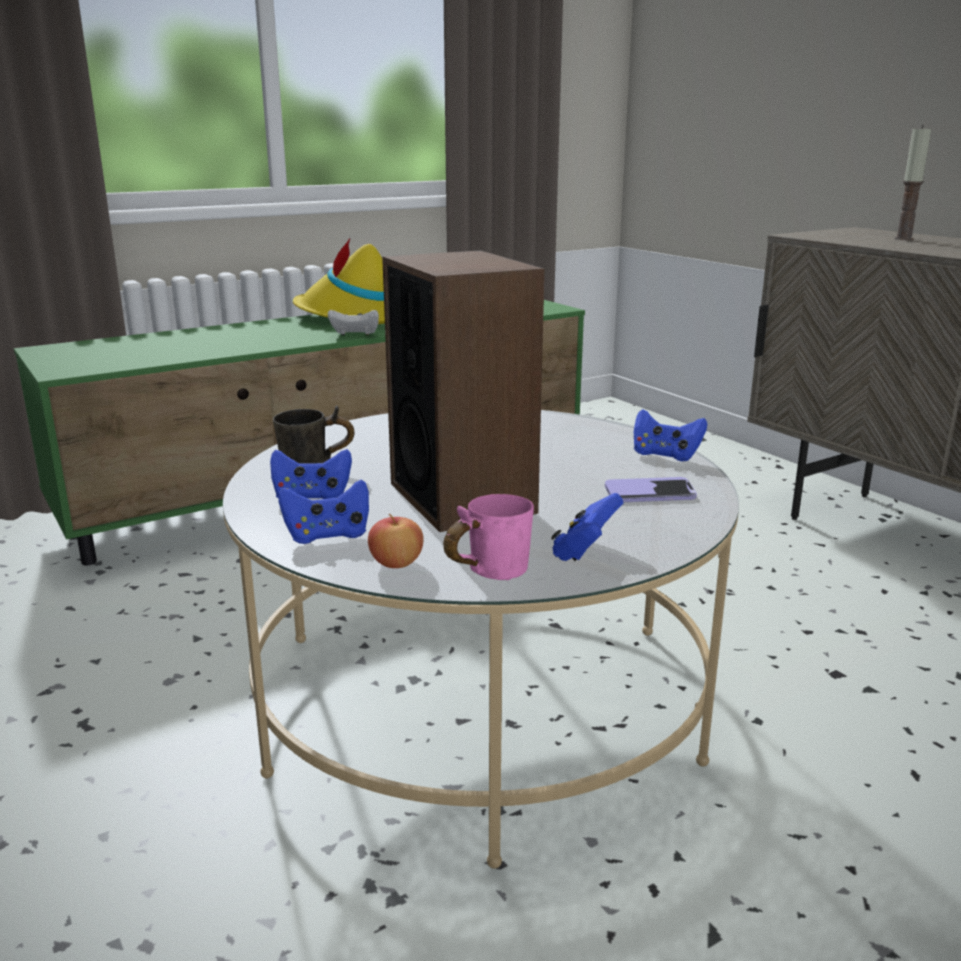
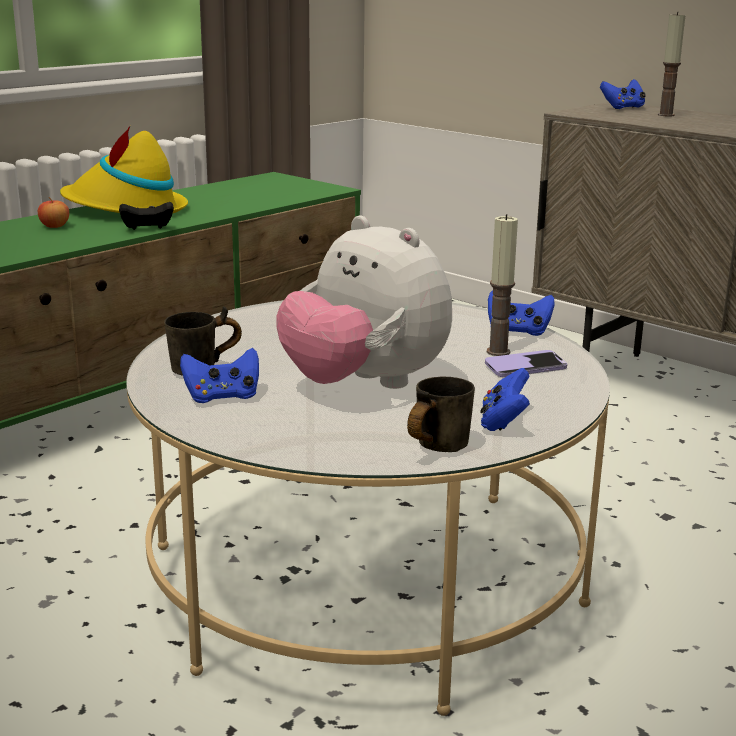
camera: 15 degrees left, 0 degrees up
blue game controller [279,479,369,544] -> blue game controller moved to [600,79,646,109]
white game controller [328,310,379,335] -> black game controller [119,202,174,230]
apple [368,514,424,568] -> apple moved to [38,197,69,228]
speaker [382,250,544,532] -> plush toy [276,215,452,389]
pink mug [443,494,534,580] -> grey mug [407,377,475,452]
none -> candle [487,214,518,356]

